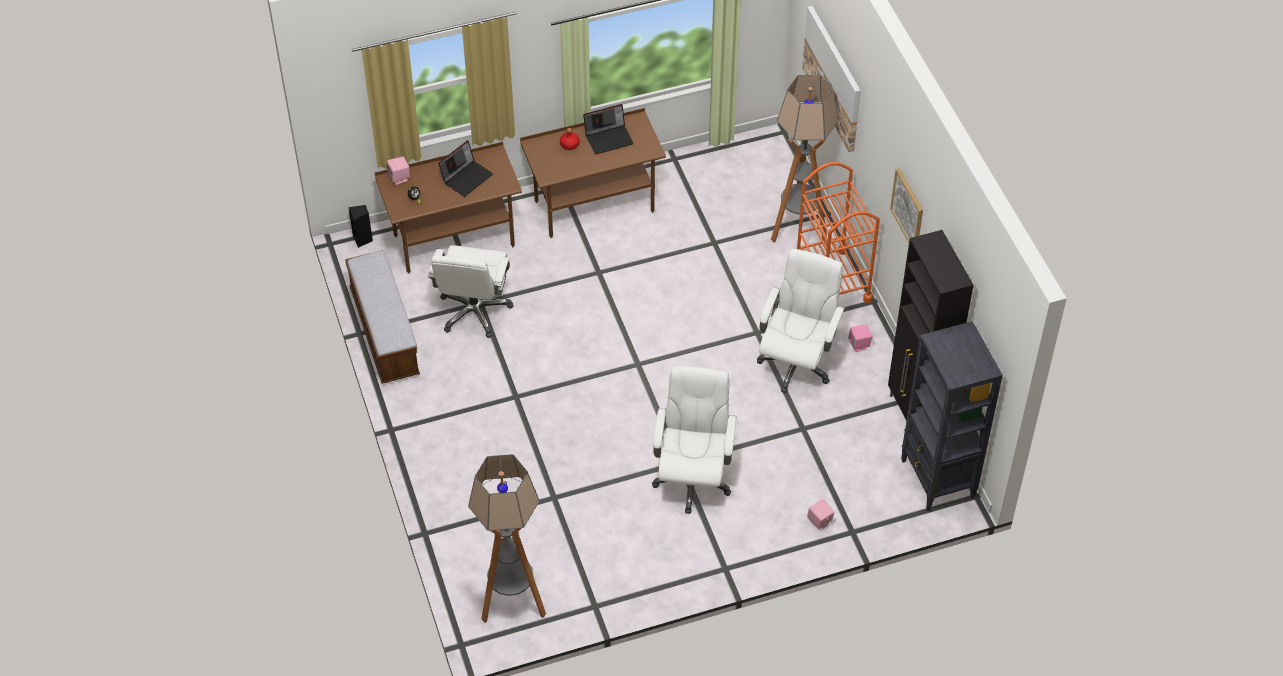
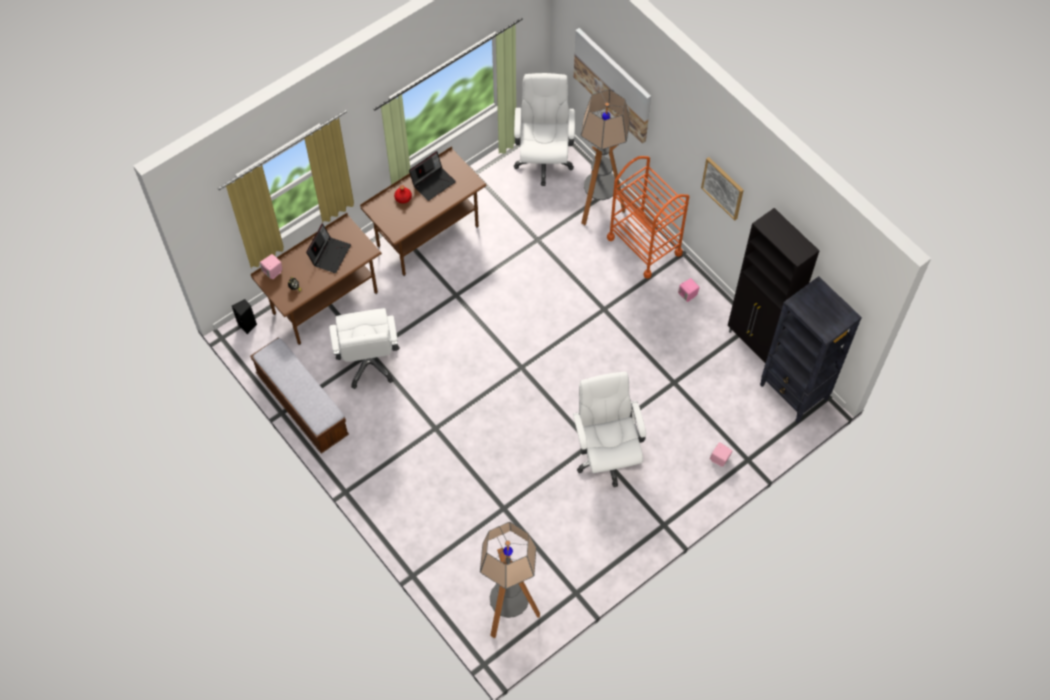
camera: 20 degrees left, 10 degrees up
white office chair [757,249,845,393] -> white office chair moved to [514,73,575,186]

